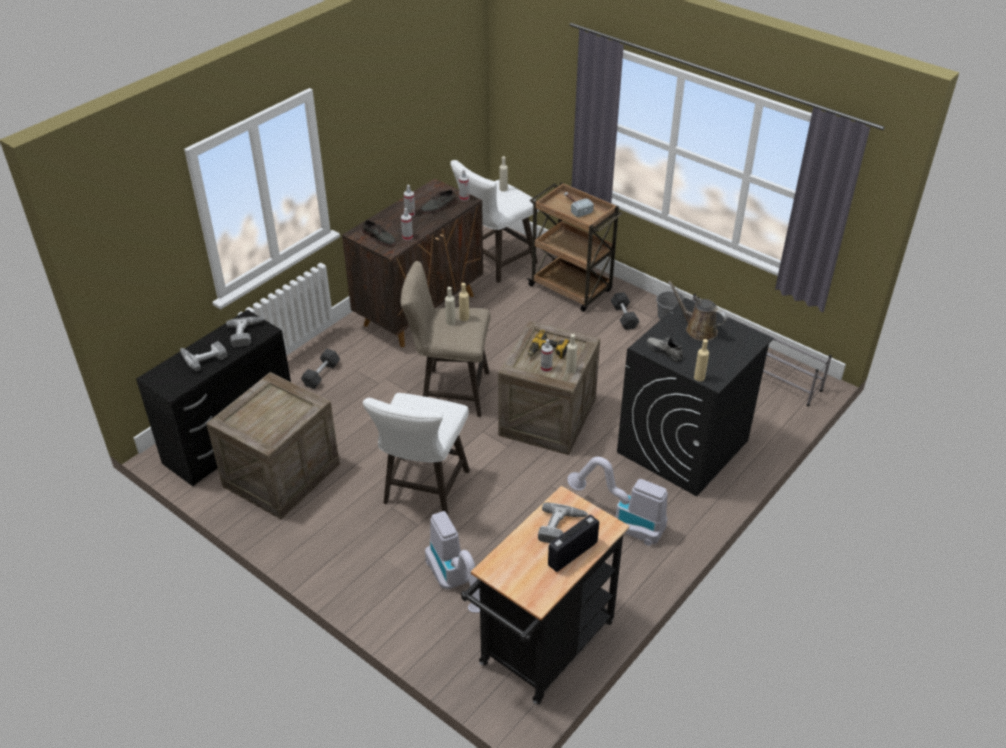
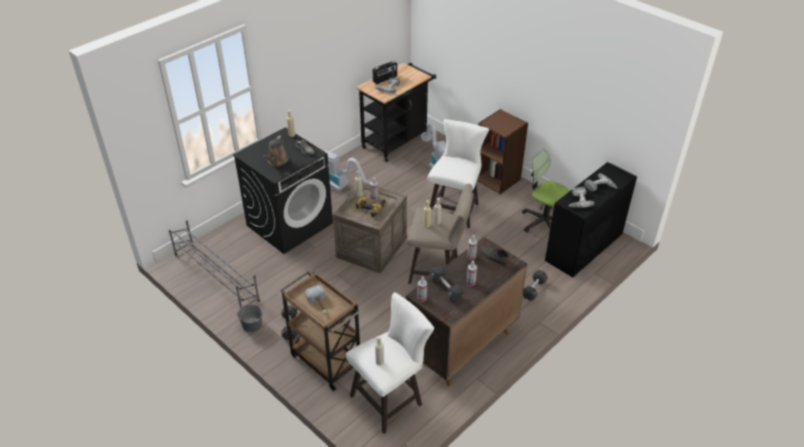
camera: 175 degrees left, 0 degrees up
crate [206,372,340,519] -> office chair [522,149,569,233]
grey shoe [420,190,457,213] -> black dumbbell [428,265,464,302]
brown watering can [668,281,727,341] -> brown watering can turned 60 degrees clockwise [263,136,289,166]
none -> brown bookcase [477,109,528,194]

